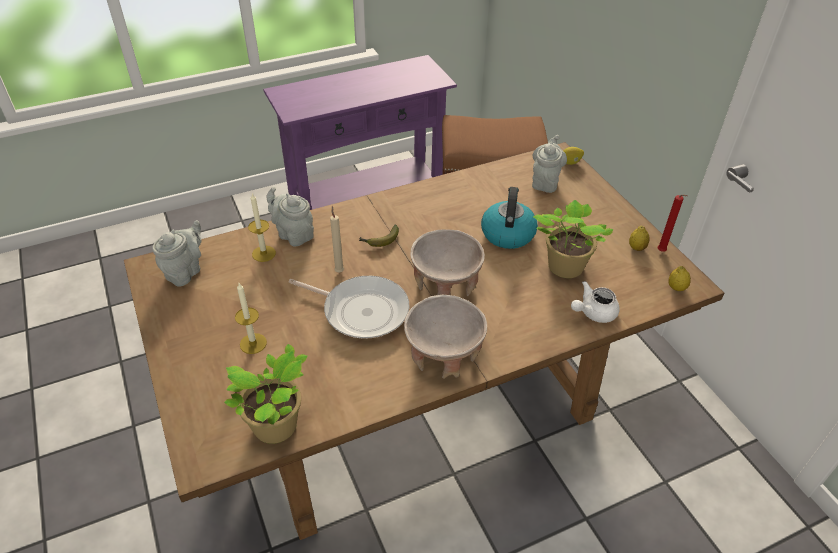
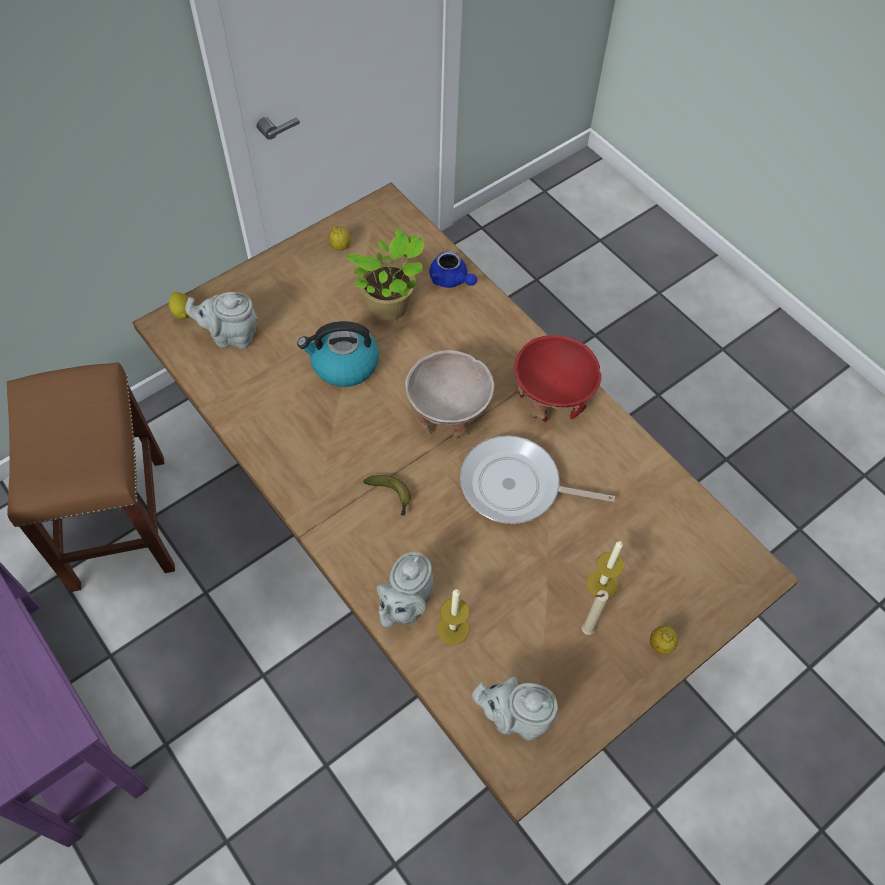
camera: 105 degrees left, 15 degrees up
potted plant [224,344,308,444] -> none
frying pan [289,276,410,339] -> frying pan turned 90 degrees counterclockwise [460,436,615,524]
beige candle [330,206,344,272] -> beige candle moved to [582,590,609,635]
beige bowl [404,295,487,379] -> red bowl [515,335,601,422]
white teapot [571,281,620,323] -> blue teapot [429,251,477,288]
red candle [657,194,688,252] -> none
lemon [669,266,691,291] -> lemon moved to [650,626,678,654]

